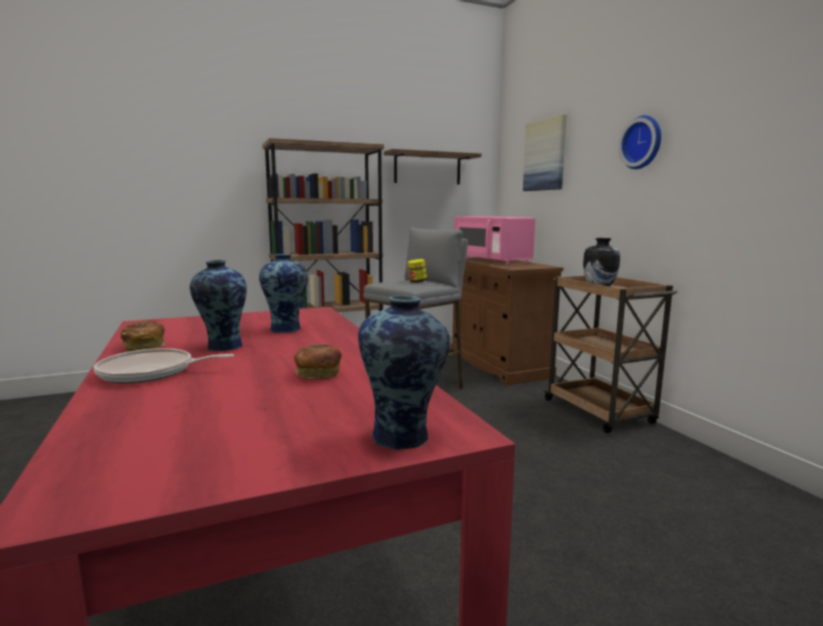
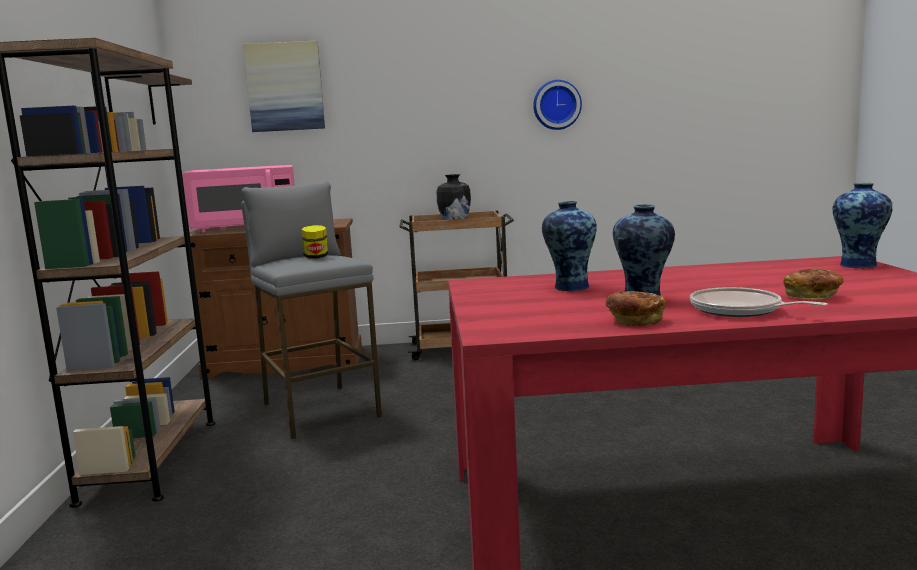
camera: 70 degrees left, 0 degrees up
frying pan [94,348,234,383] -> frying pan turned 120 degrees clockwise [690,287,828,317]
bread [294,344,342,379] -> bread moved to [783,268,844,300]
wall clock [618,115,661,169] -> wall clock moved to [533,80,582,130]

